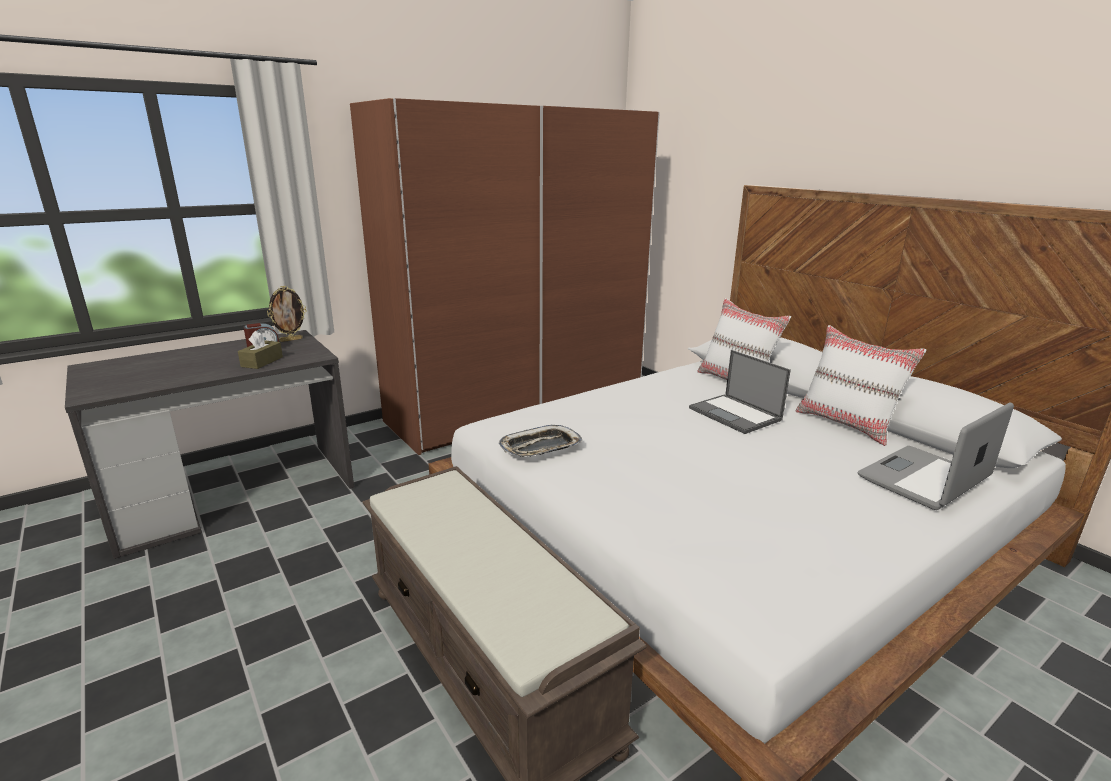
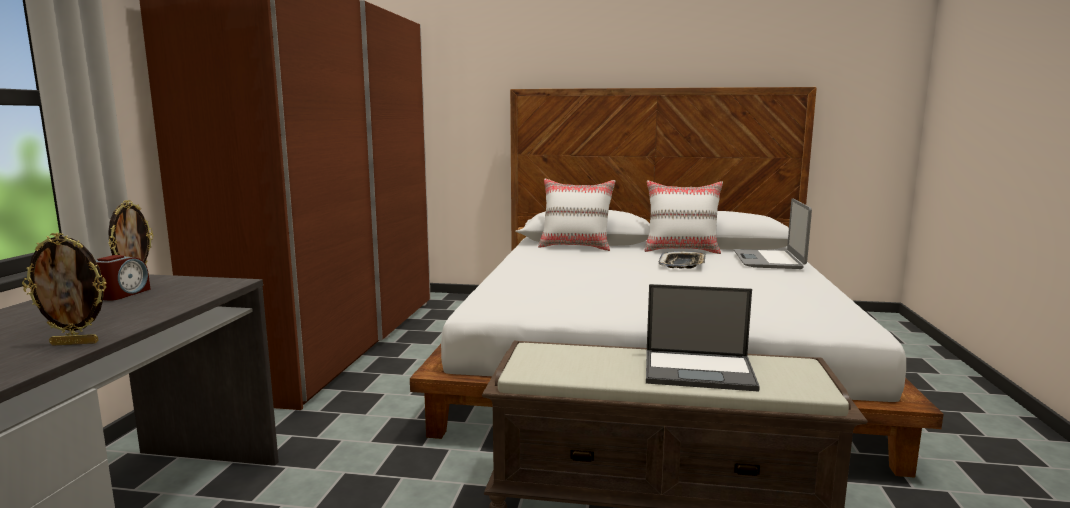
camera: 45 degrees left, 10 degrees down
brown tissue box [238,331,283,369] -> none
tray [499,425,582,457] -> tray moved to [659,251,706,269]
laptop [689,350,791,434] -> laptop moved to [646,284,760,392]
none -> picture frame [22,233,107,346]

